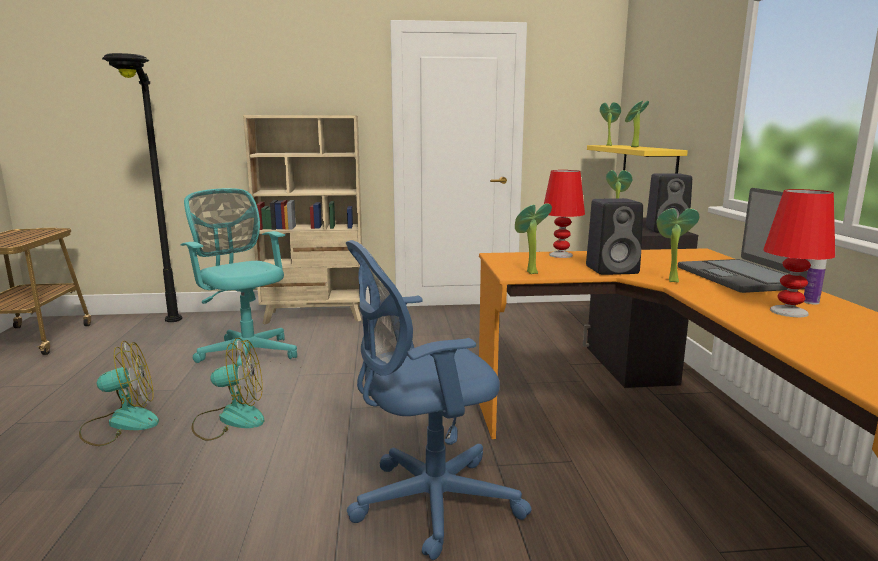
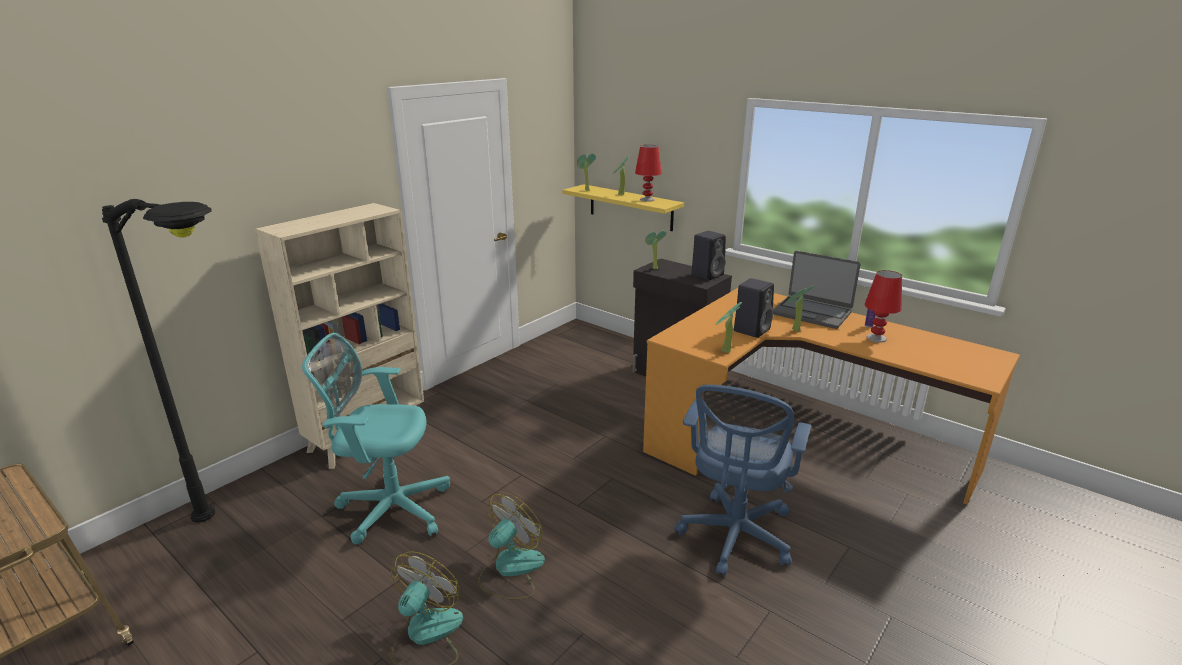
camera: 45 degrees left, 10 degrees up
red table lamp [544,170,585,258] -> red table lamp moved to [635,145,662,202]

